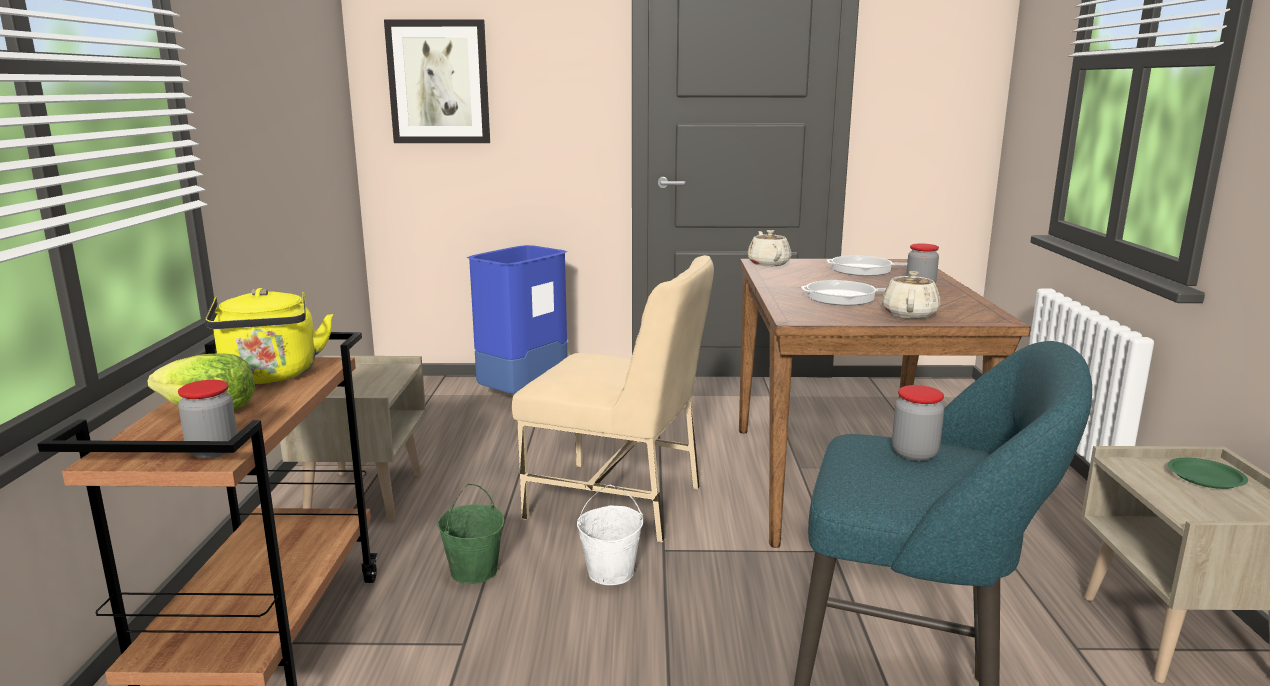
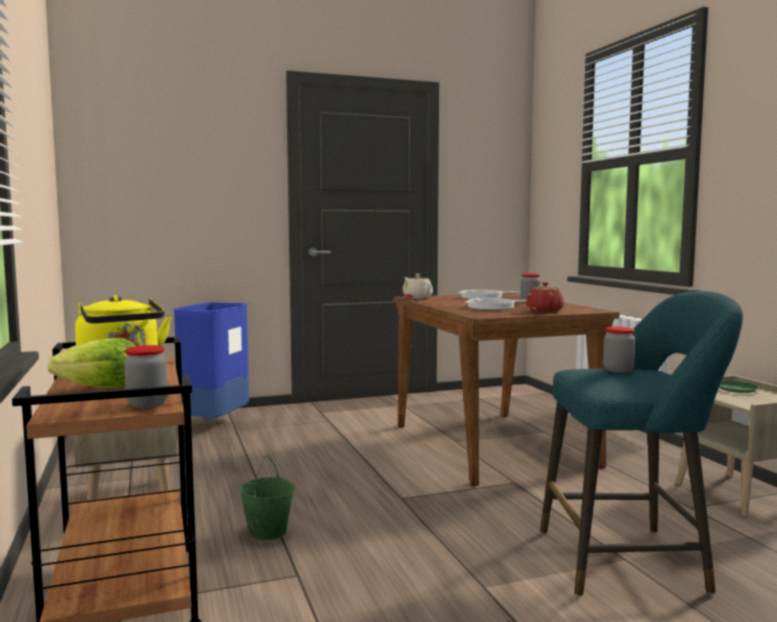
camera: 20 degrees left, 10 degrees down
picture [384,19,490,143] -> none
beige chair [512,255,714,543] -> none
white bucket [577,485,643,585] -> none
beige teapot [882,271,940,318] -> red teapot [526,282,564,312]

